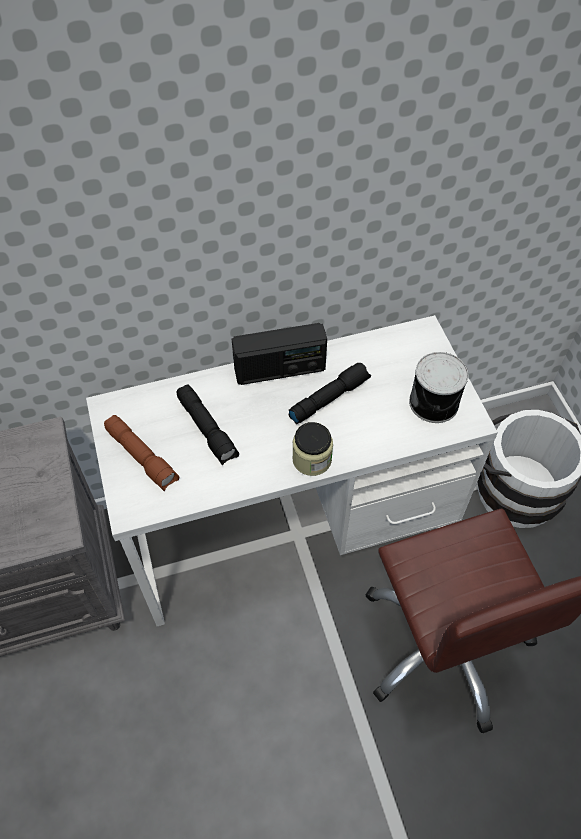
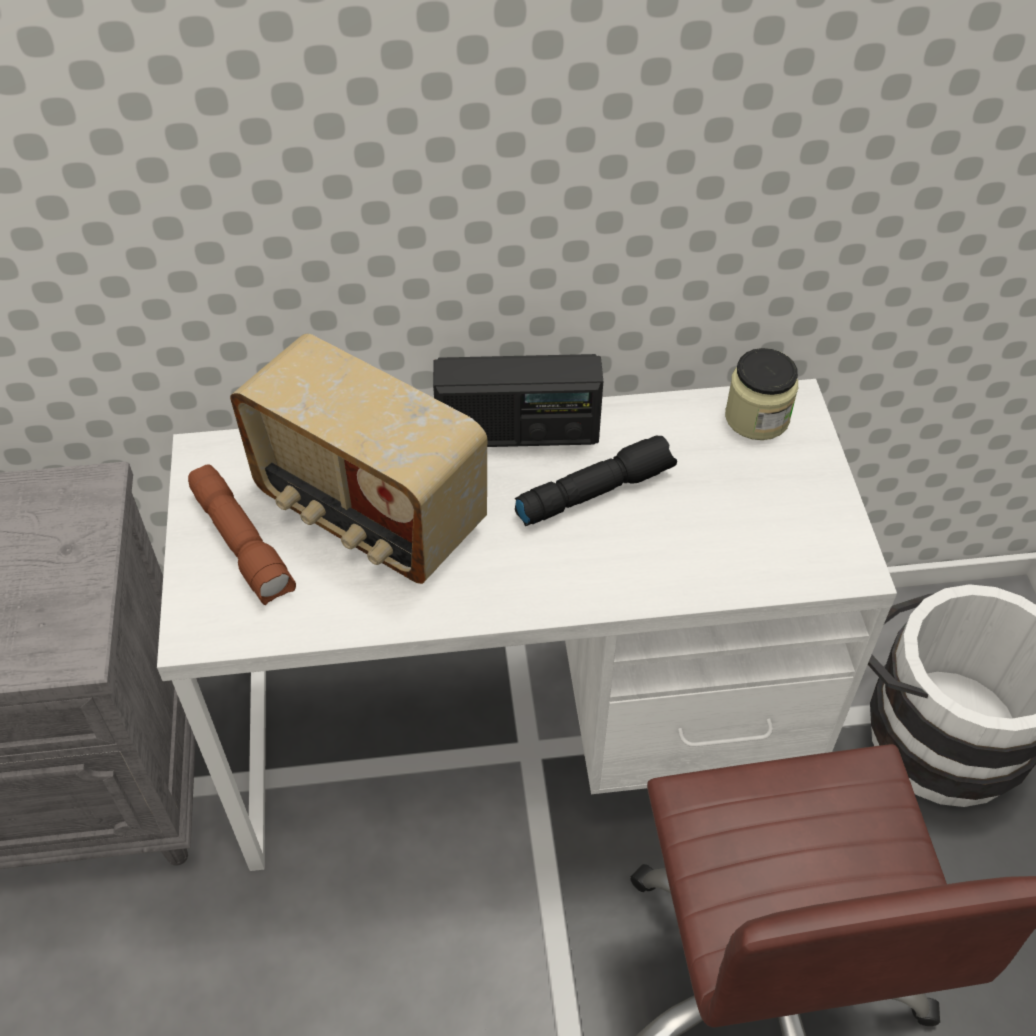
camera: 10 degrees right, 5 degrees down
black flashlight [177,384,239,465] -> radio [230,334,487,584]
jar [293,422,333,476] -> jar moved to [725,348,798,440]
can [409,352,469,423] -> none

